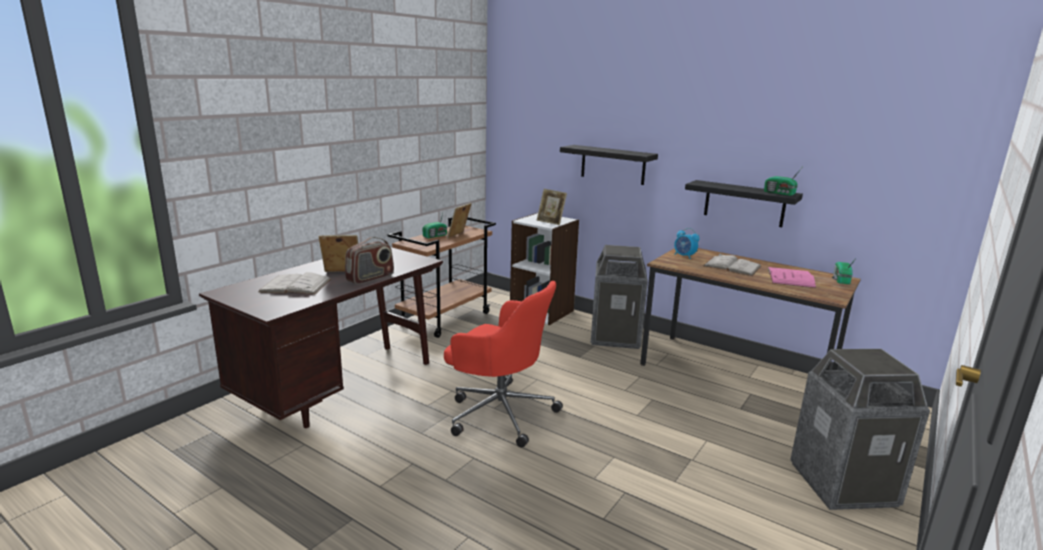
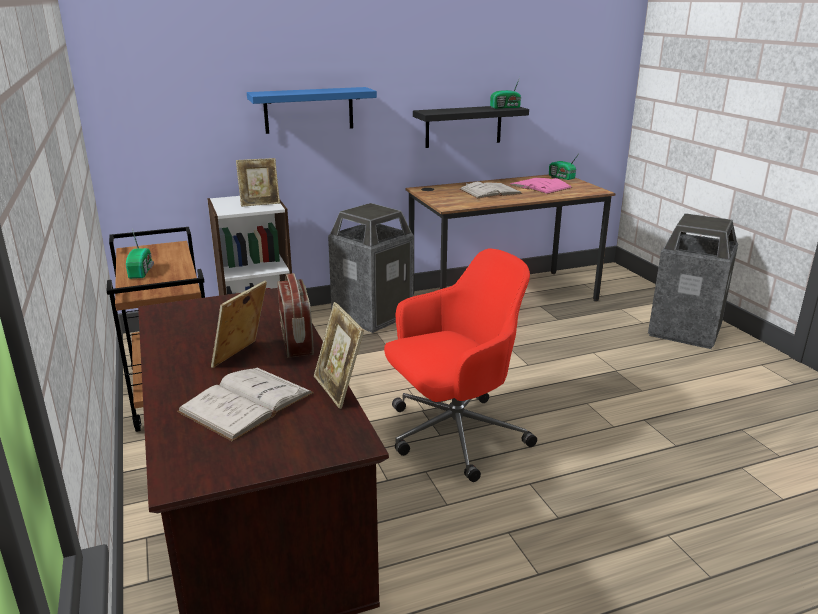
camera: 55 degrees left, 5 degrees up
picture frame [447,203,472,238] -> picture frame moved to [314,302,364,409]
black shelf [560,145,658,185] -> blue shelf [247,87,377,134]
alarm clock [674,228,700,259] -> none

